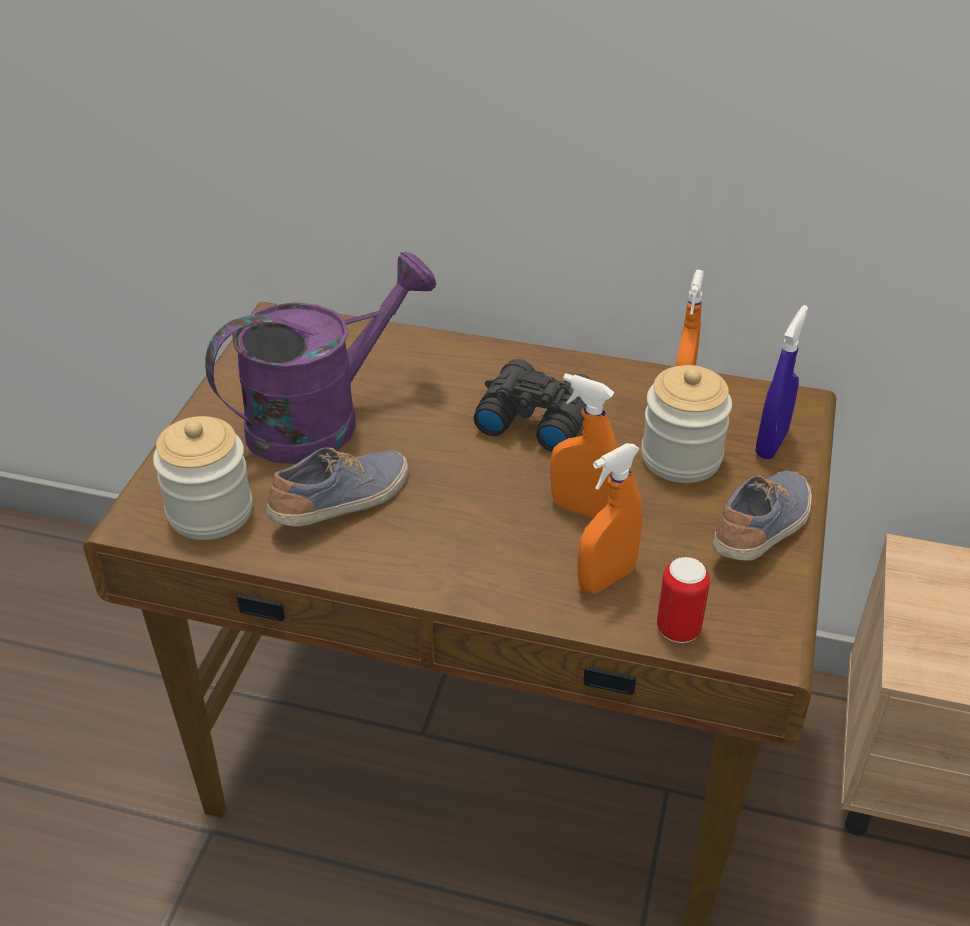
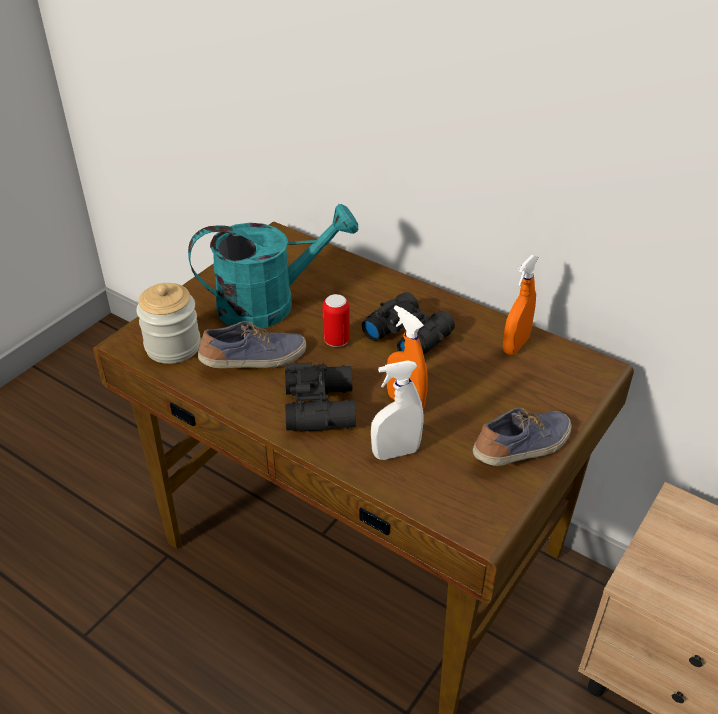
camera: 20 degrees right, 0 degrees up
purple watering can [205,252,436,464] -> turquoise watering can [188,204,358,329]
orange spray bottle [578,443,642,594] -> white spray bottle [371,360,423,460]
jar [641,365,732,483] -> none
can [657,557,710,643] -> can moved to [322,294,350,347]
blue spray bottle [756,305,808,459] -> none
none -> black binoculars [285,362,356,431]

